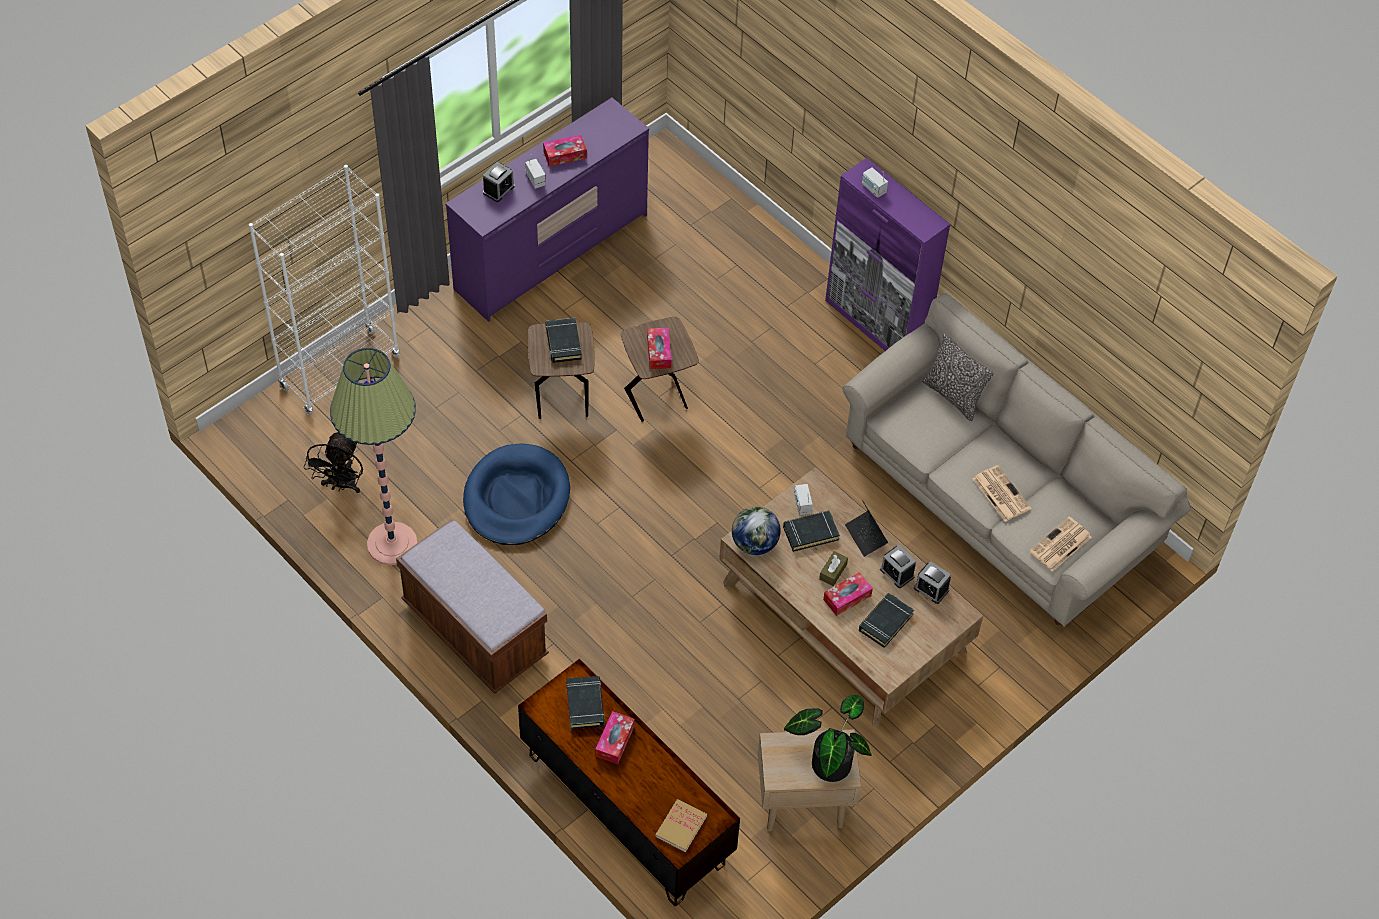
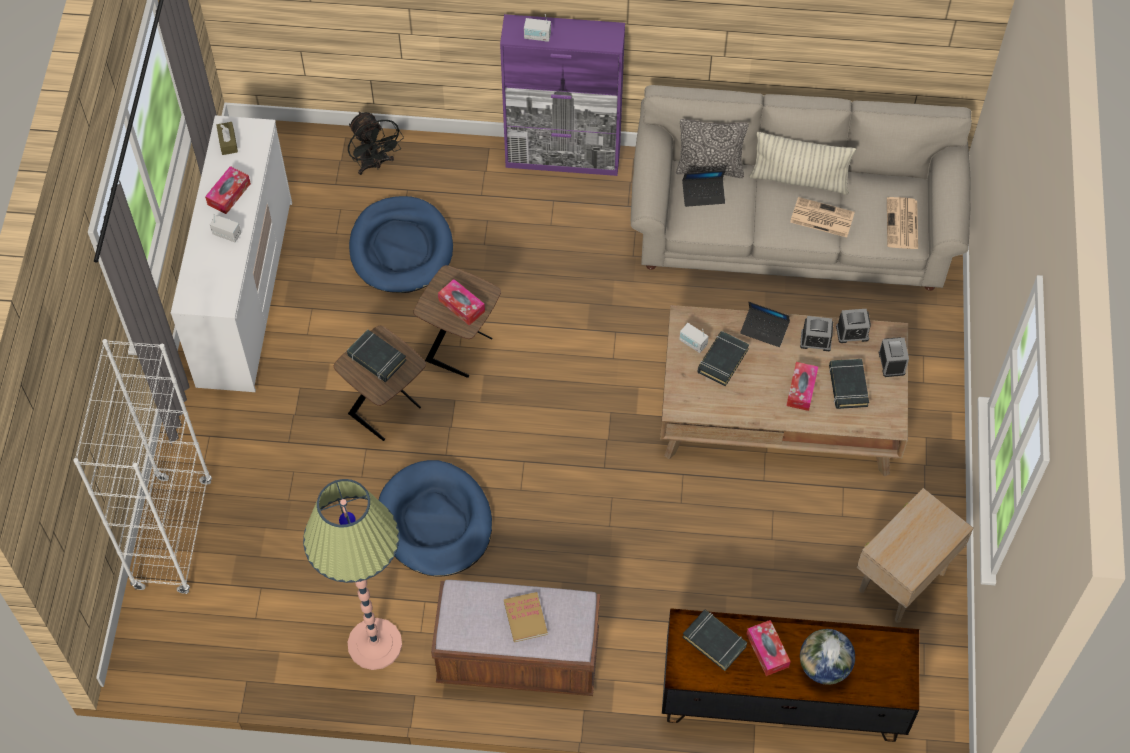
camera: 40 degrees left, 5 degrees up
black fan [304,432,363,493] -> black fan moved to [348,111,404,175]
purple dresser [445,98,649,322] -> white dresser [171,115,292,392]
alarm clock [483,162,515,202] -> alarm clock moved to [879,337,909,377]
book [655,799,707,852] -> book moved to [504,592,548,642]
globe [732,506,781,555] -> globe moved to [800,629,855,685]
potted plant [784,695,871,782] -> none
brown tissue box [819,551,848,586] -> brown tissue box moved to [216,122,238,155]
none -> blue dog bed [349,196,453,293]
none -> laptop [682,170,726,207]
none -> pillow [749,132,856,195]

